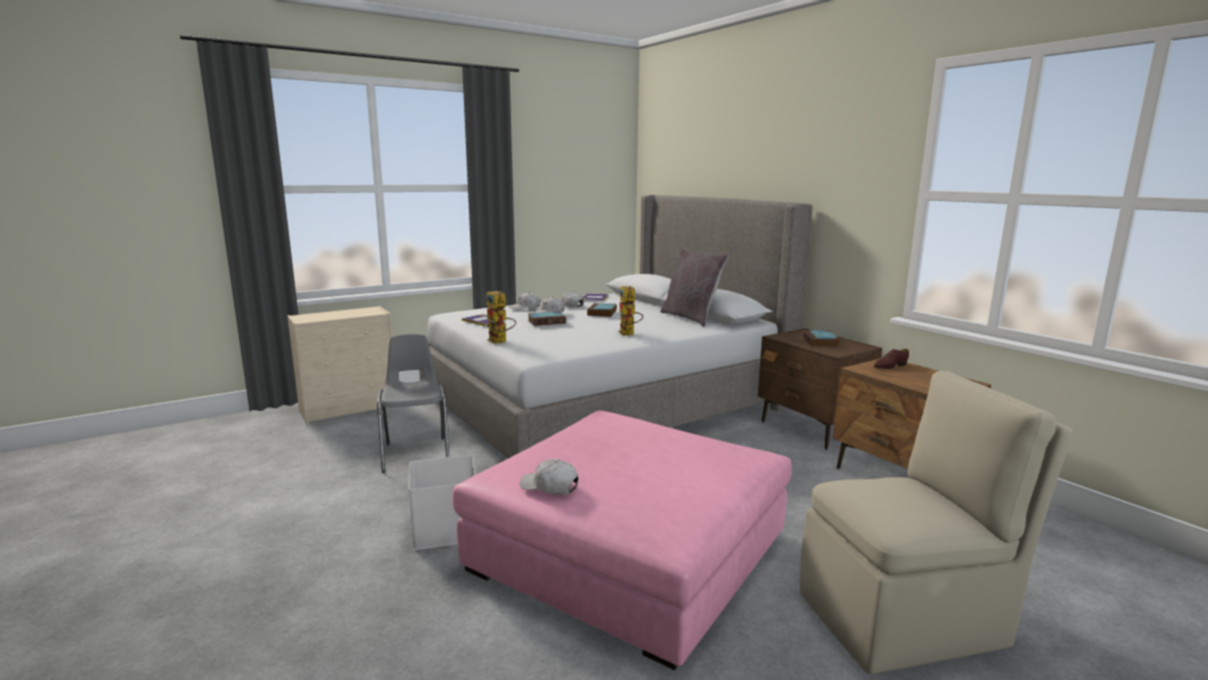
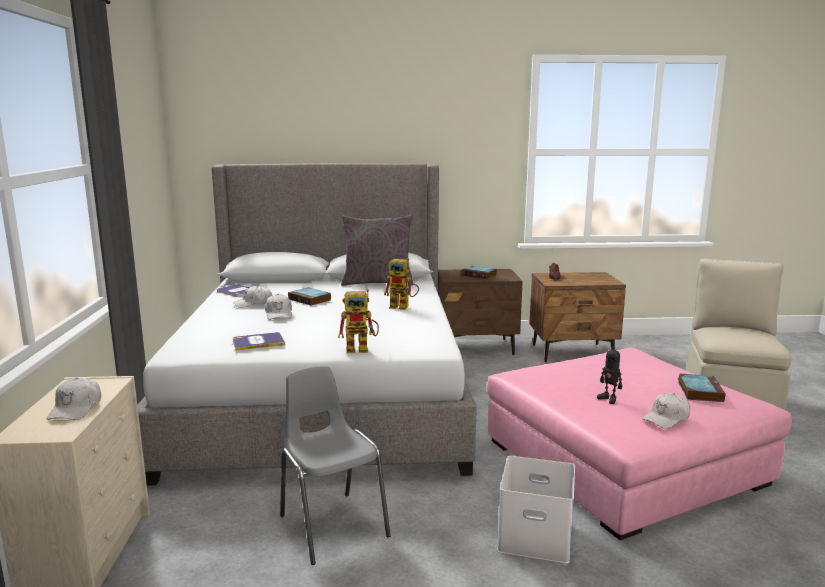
camera: 60 degrees left, 0 degrees up
grey chair [377,334,450,473] -> grey chair turned 45 degrees clockwise [280,366,391,565]
white cap [509,292,541,311] -> white cap moved to [47,377,101,420]
book [528,311,566,326] -> book moved to [678,374,726,402]
none -> toy robot [597,342,622,404]

